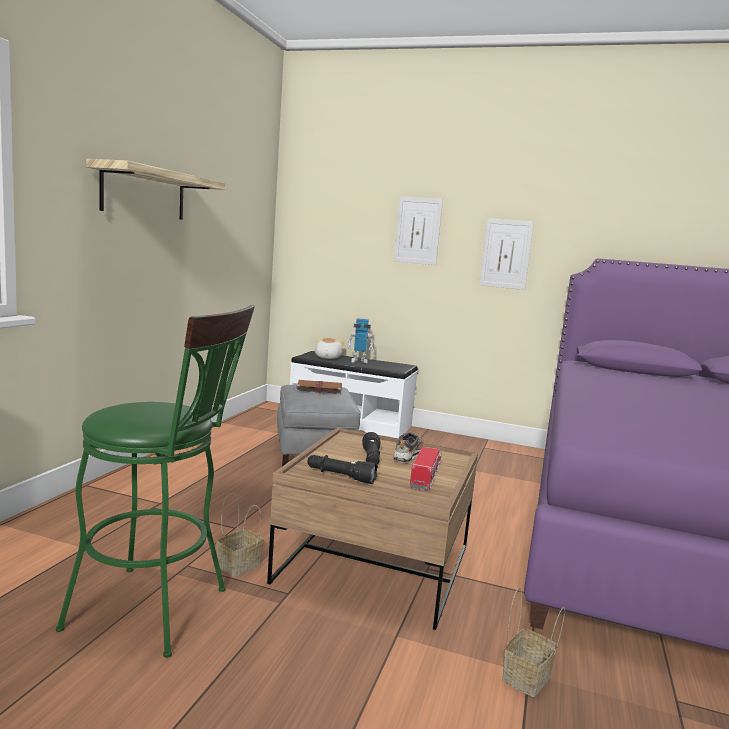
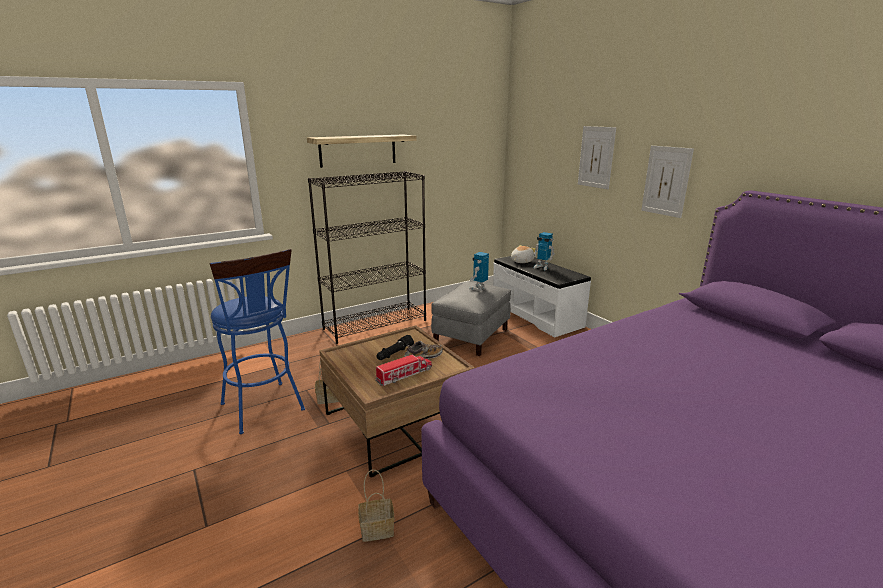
camera: 40 degrees right, 10 degrees up
green stool [56,305,255,658] -> blue stool [209,249,305,434]
brown book [292,380,342,394] -> toy robot [469,252,489,291]
black flashlight [307,455,378,484] -> none
none -> black bookcase [308,171,426,344]

